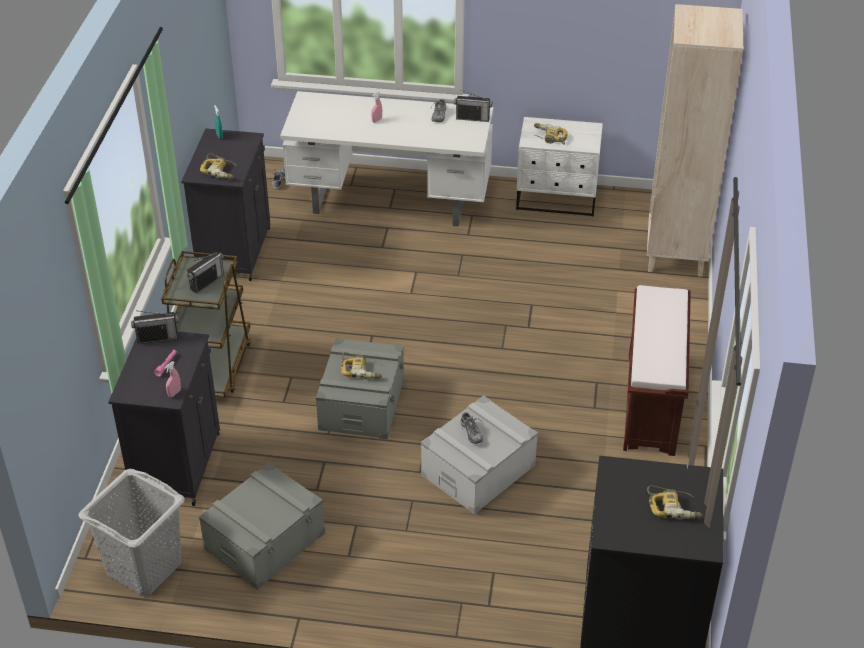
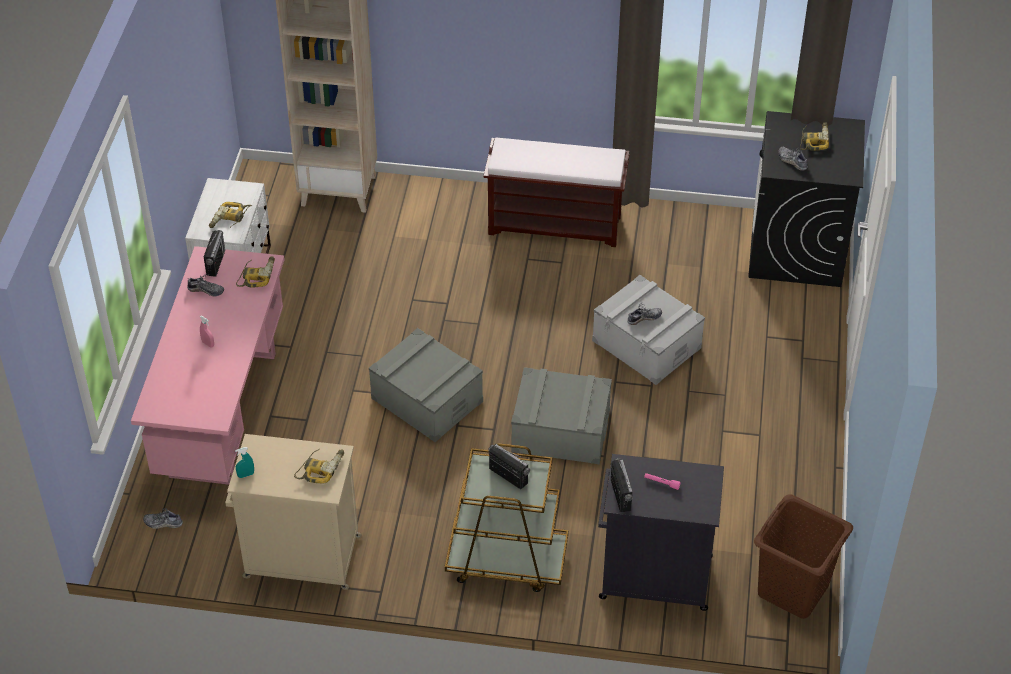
camera: 90 degrees left, 5 degrees up
grey laundry basket [78,469,185,596] -> brown laundry basket [754,494,853,619]
pink spray bottle [165,362,181,397] -> none
black cabinet [181,128,271,281] -> beige cabinet [225,434,362,590]
grey storage box [199,462,325,590] -> grey storage box moved to [369,328,483,442]
white desk [280,91,493,227] -> pink desk [131,246,285,485]
power drill [341,352,382,379] -> power drill moved to [236,256,275,287]
none -> shoe [778,147,808,171]

